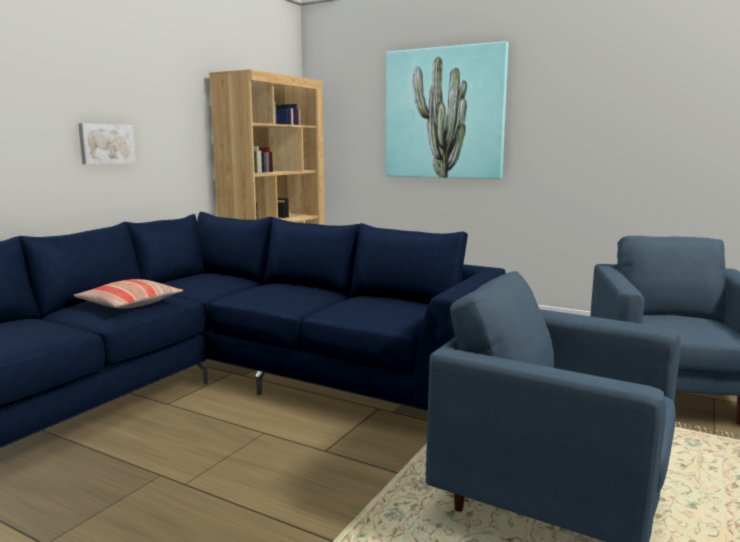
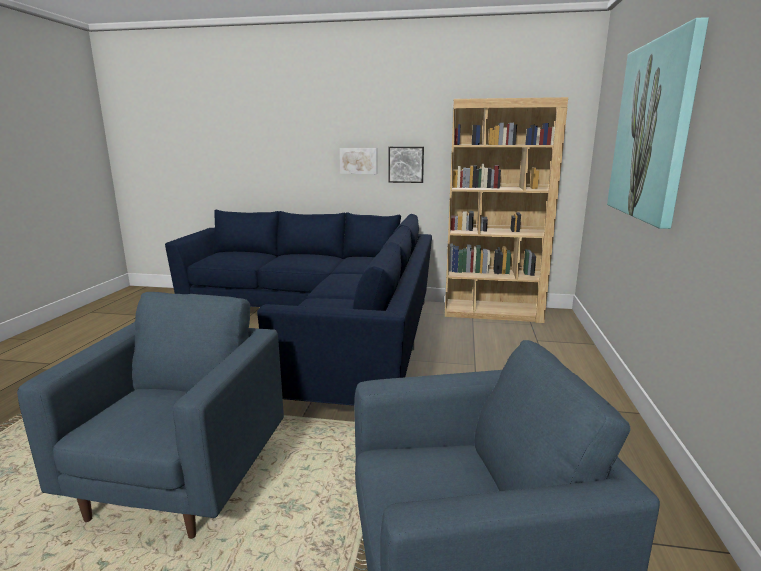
camera: 70 degrees right, 5 degrees up
pillow [74,279,183,309] -> none
none -> picture [388,147,424,183]

